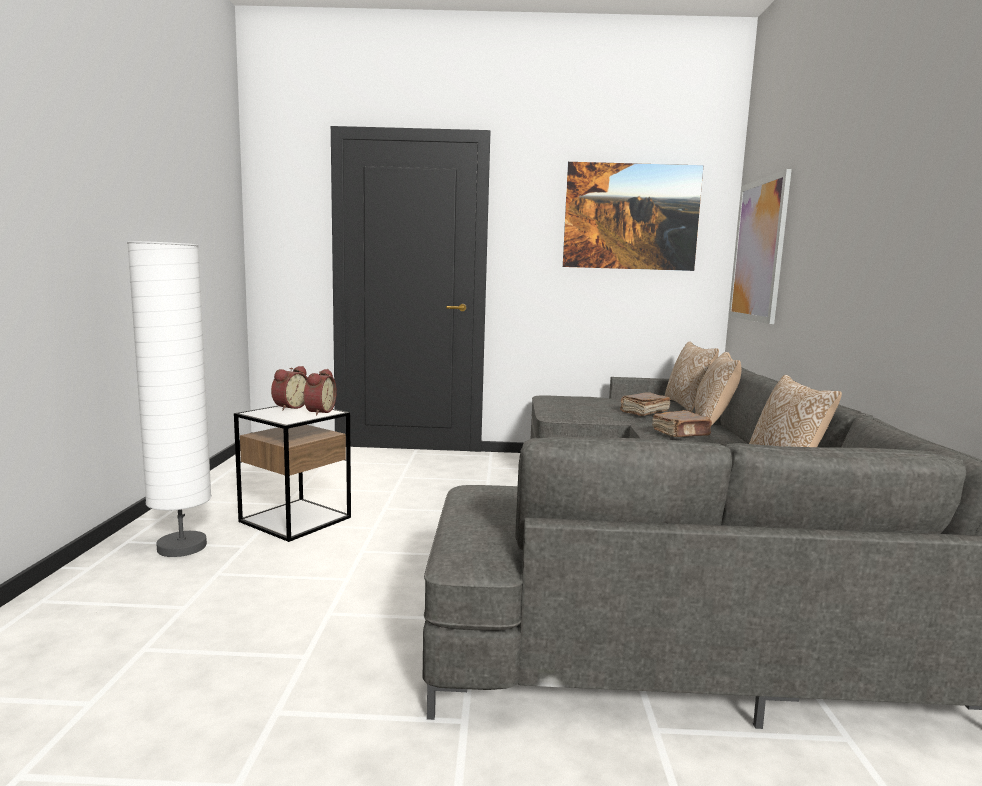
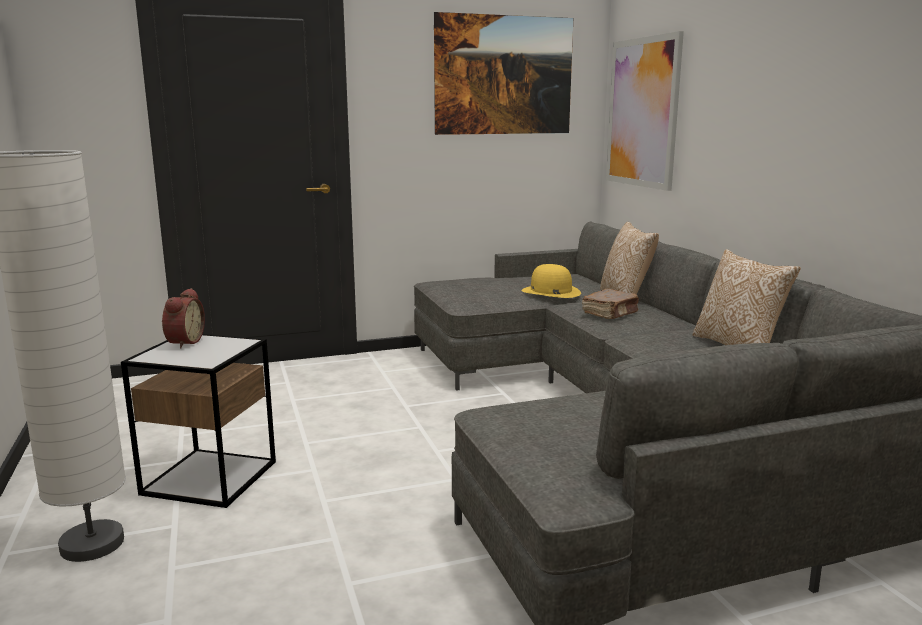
camera: 20 degrees left, 5 degrees up
alarm clock [303,369,337,415] -> none
brown book [620,392,671,416] -> yellow hat [521,264,581,298]
pillow [665,341,719,412] -> none

